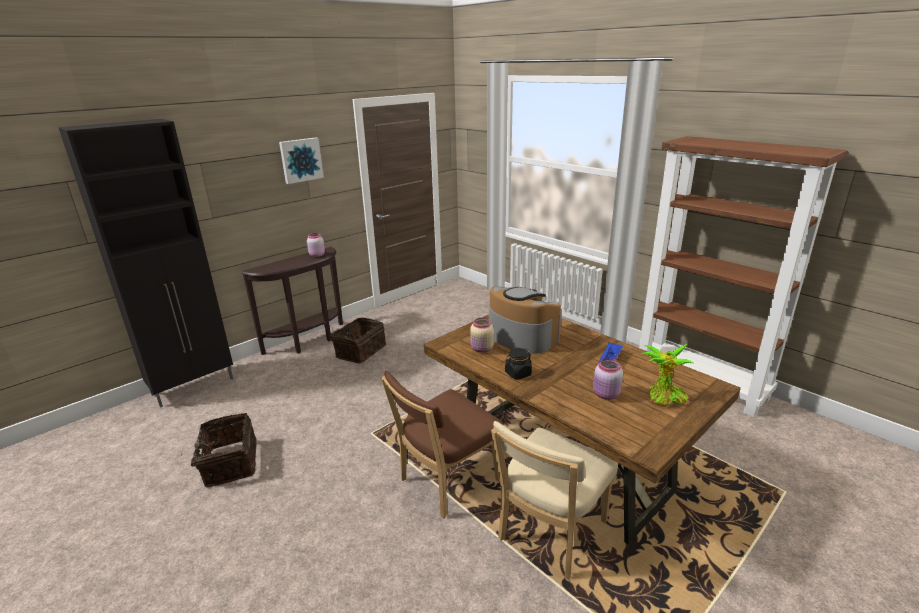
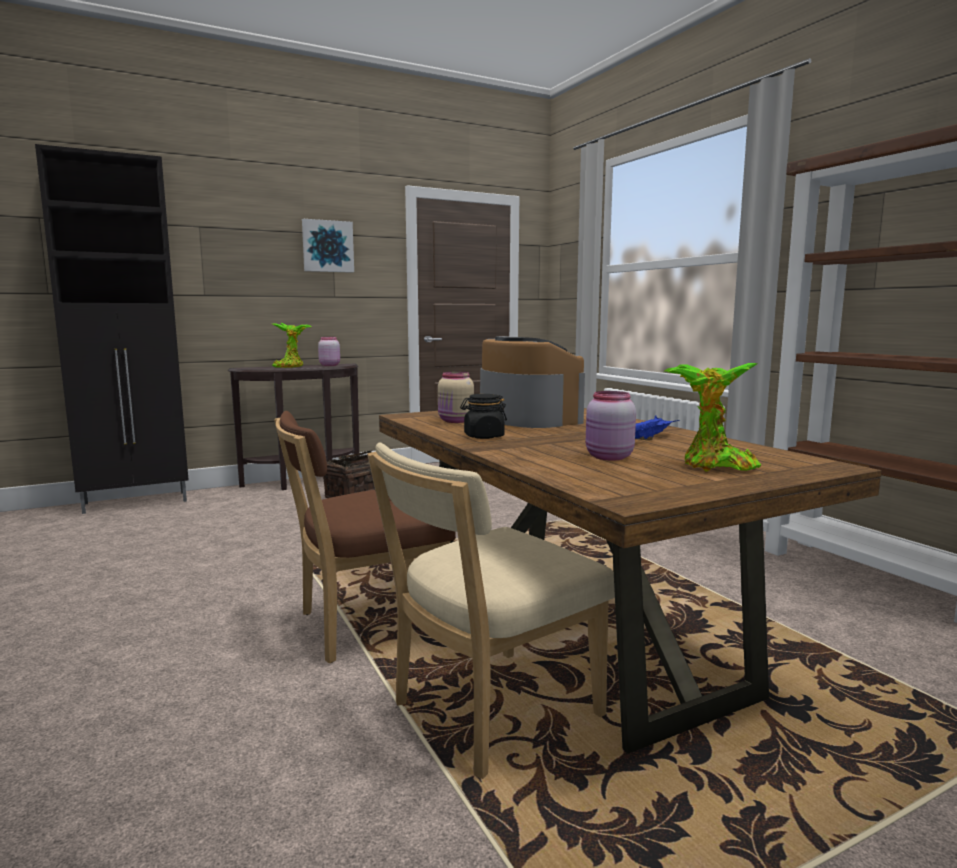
camera: 15 degrees right, 15 degrees down
basket [191,413,257,487] -> none
none -> potted plant [272,323,311,368]

